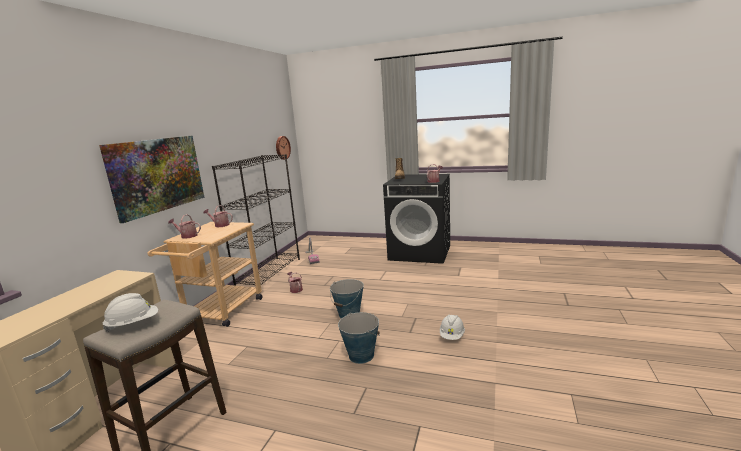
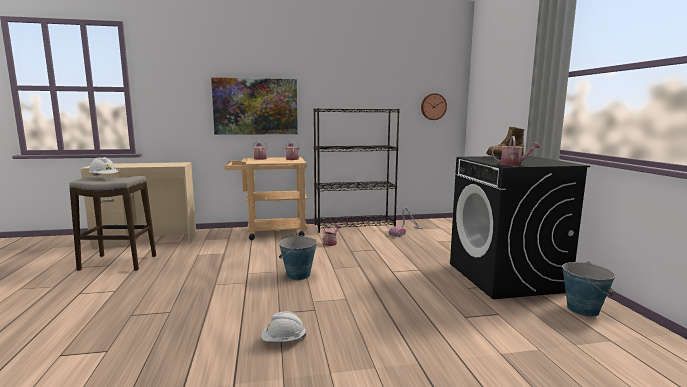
camera: 60 degrees right, 5 degrees down
bucket [338,312,380,364] -> bucket moved to [562,261,616,317]

